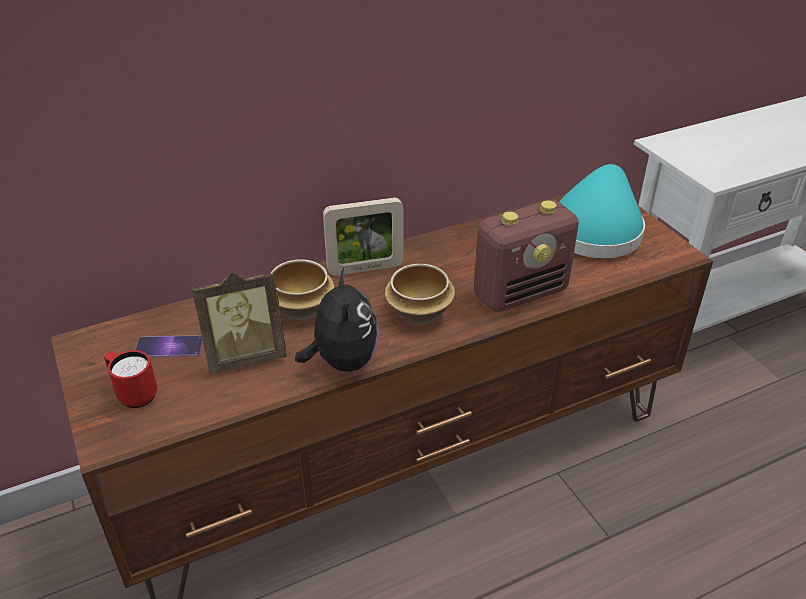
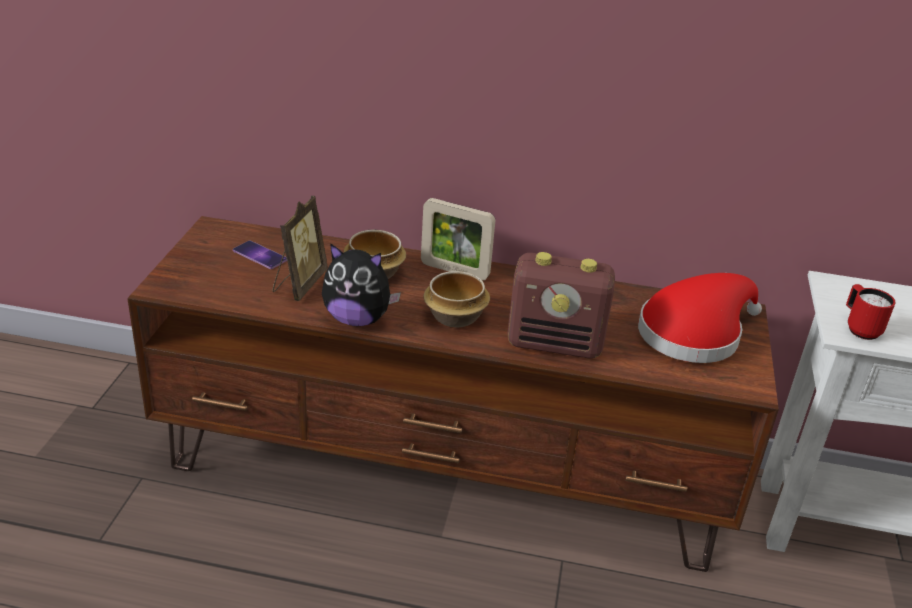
camera: 35 degrees right, 5 degrees down
red mug [104,350,157,408] -> red mug moved to [846,284,895,340]
picture frame [192,271,287,374] -> picture frame turned 90 degrees counterclockwise [273,196,328,301]
plush toy [295,268,379,372] -> plush toy turned 75 degrees clockwise [322,243,401,326]
turquoise hat [559,164,645,259] -> red hat [638,273,762,363]

